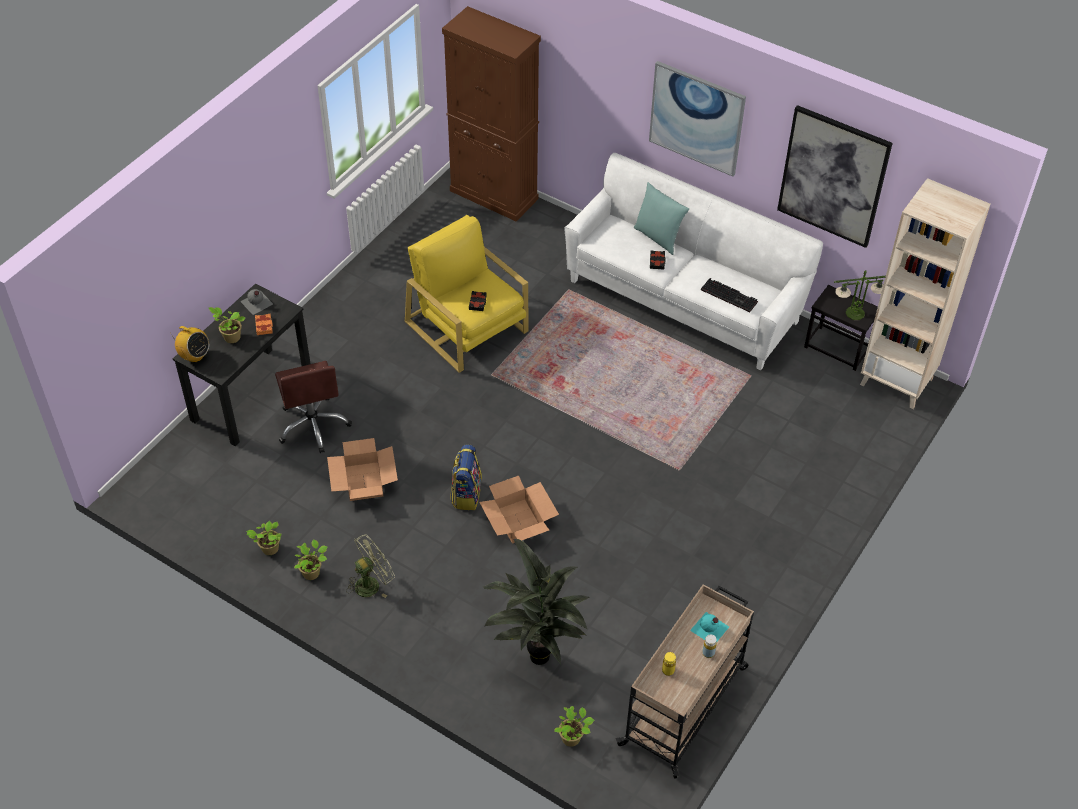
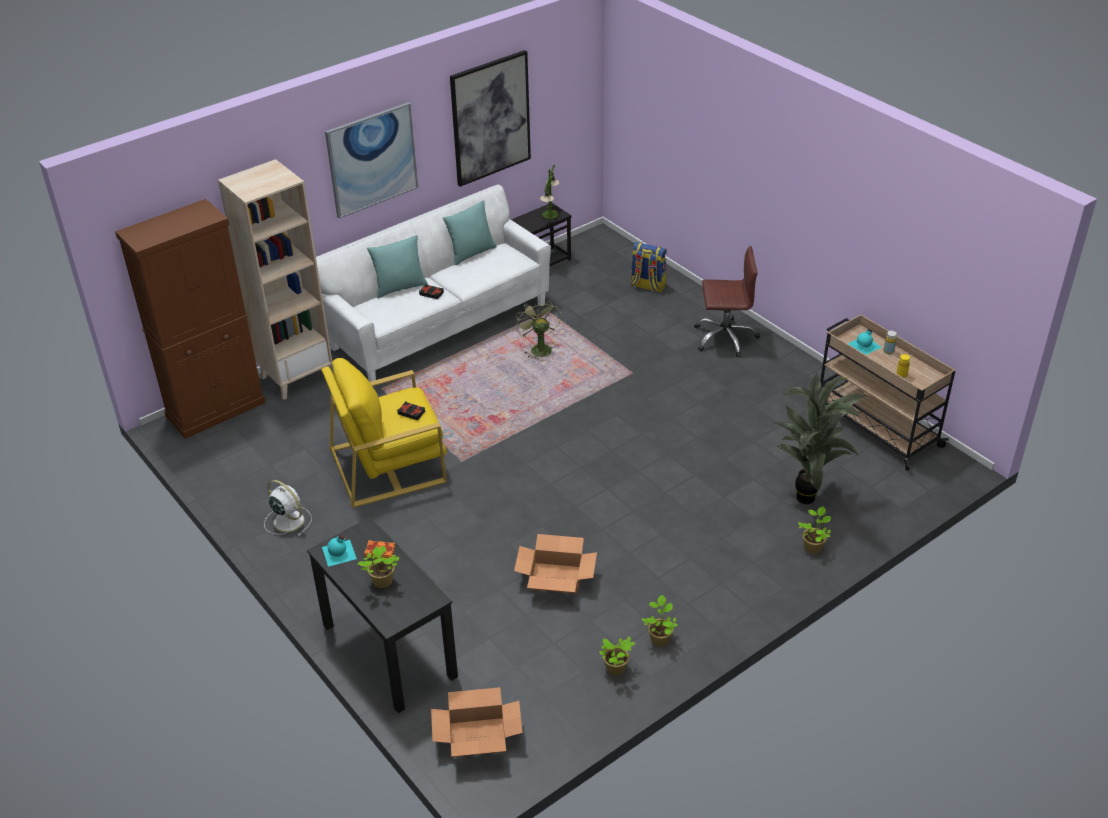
camera: 70 degrees left, 10 degrees down
radio [171,326,209,362] -> none
grey bottle [240,289,273,315] -> turquoise bottle [322,535,357,567]
brown office chair [275,361,352,453] -> brown office chair moved to [694,246,760,357]
green fan [346,535,395,598] -> green fan moved to [516,299,561,361]
backpack [450,444,482,510] -> backpack moved to [630,242,667,293]
cardboard box [479,476,559,544] -> cardboard box moved to [431,687,523,757]
potted plant [554,706,594,747] -> potted plant moved to [798,506,831,554]
keyboard [701,278,758,312] -> none
beige bookcase [860,178,990,409] -> beige bookcase moved to [218,159,332,400]
none -> white fan [264,480,312,536]
none -> turquoise pillow [443,200,497,265]

